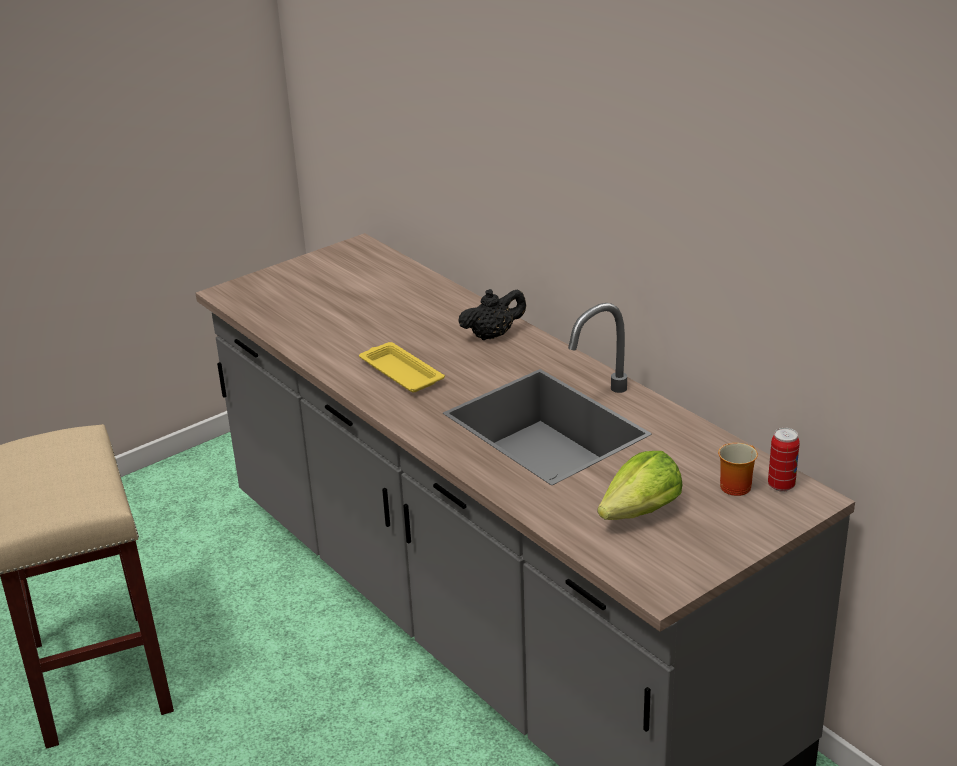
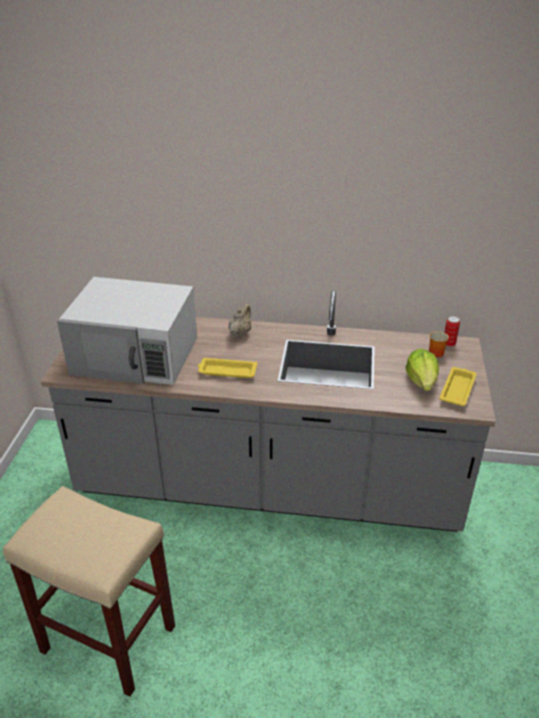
camera: 45 degrees left, 5 degrees up
black teapot [458,289,526,340] -> beige teapot [228,304,251,338]
none -> white microwave [57,277,197,385]
none -> yellow tray [439,367,477,406]

